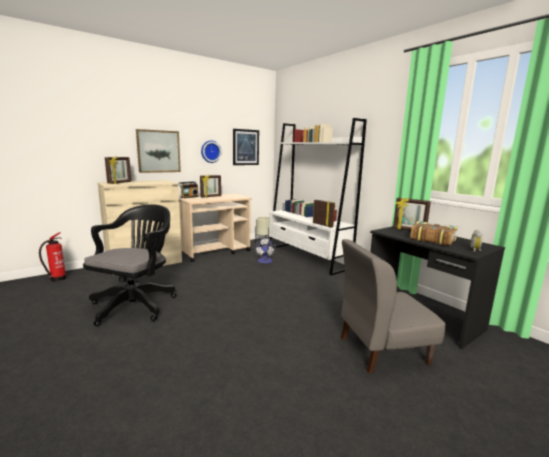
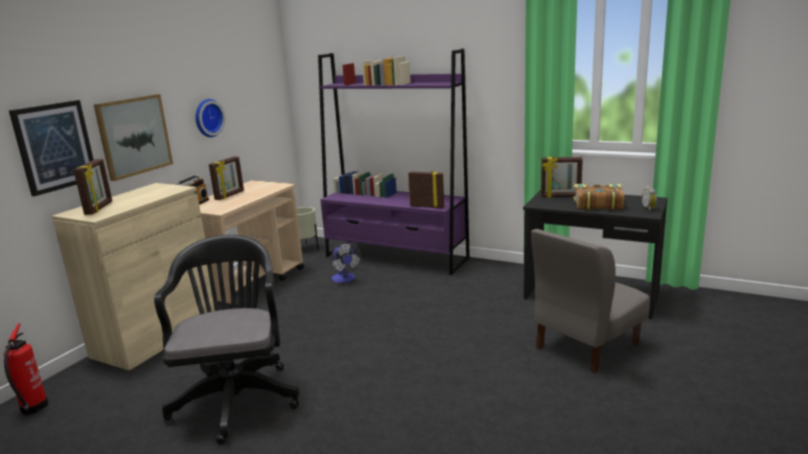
camera: 25 degrees left, 5 degrees up
picture [233,129,259,165] -> picture moved to [9,100,94,196]
white bookcase [269,118,367,276] -> purple bookcase [318,49,470,275]

